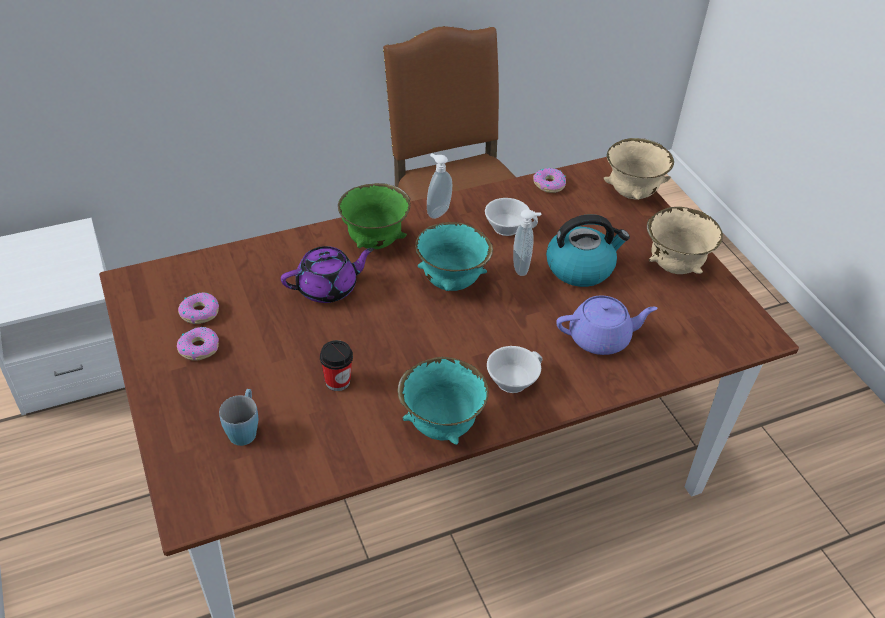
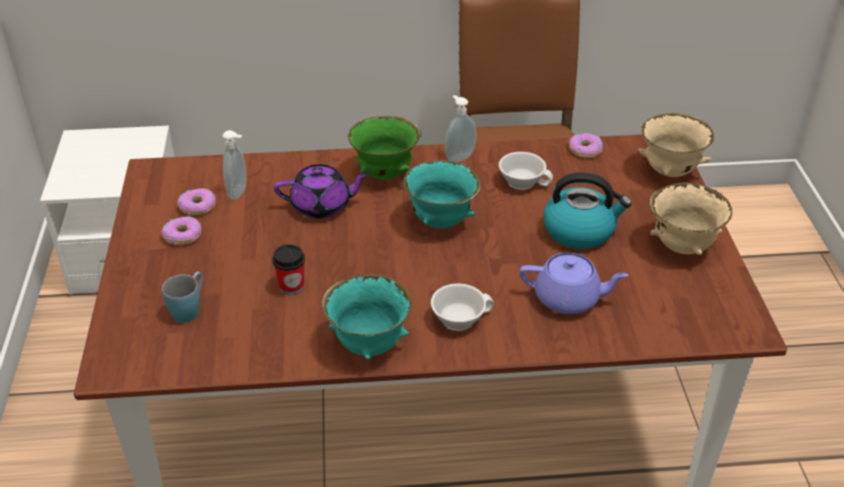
camera: 20 degrees right, 5 degrees down
soap dispenser [513,209,541,276] -> soap dispenser moved to [223,130,246,200]

